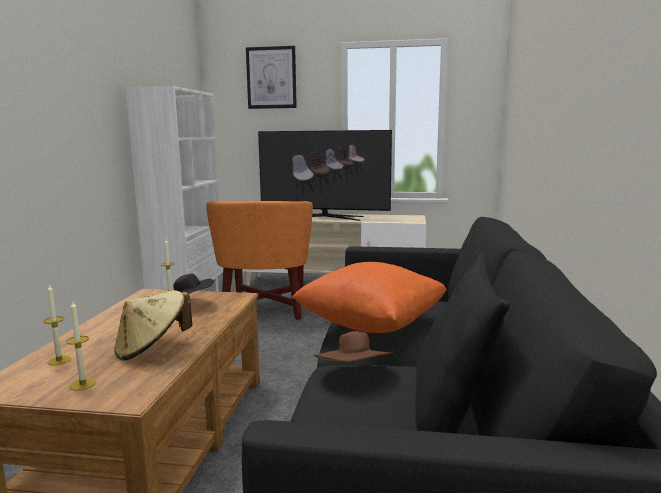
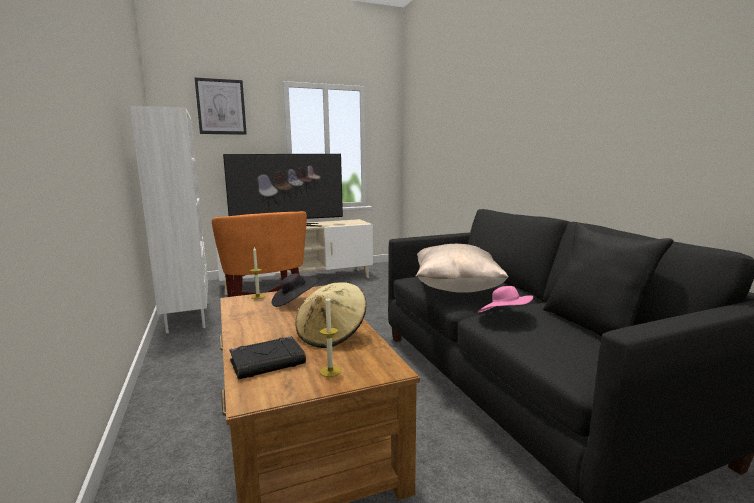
camera: 30 degrees left, 0 degrees up
candle [44,285,71,366] -> black book [229,336,306,380]
orange pillow [292,262,447,333] -> beige pillow [416,244,509,293]
brown hat [314,331,394,362] -> pink hat [478,286,533,312]

